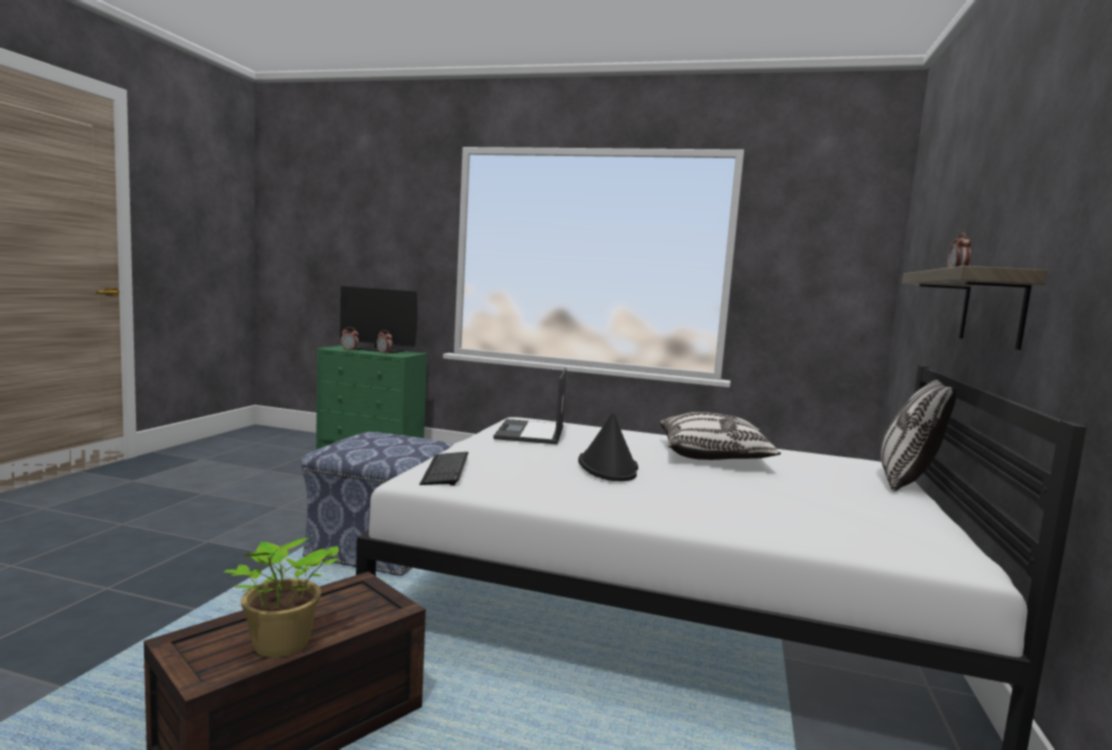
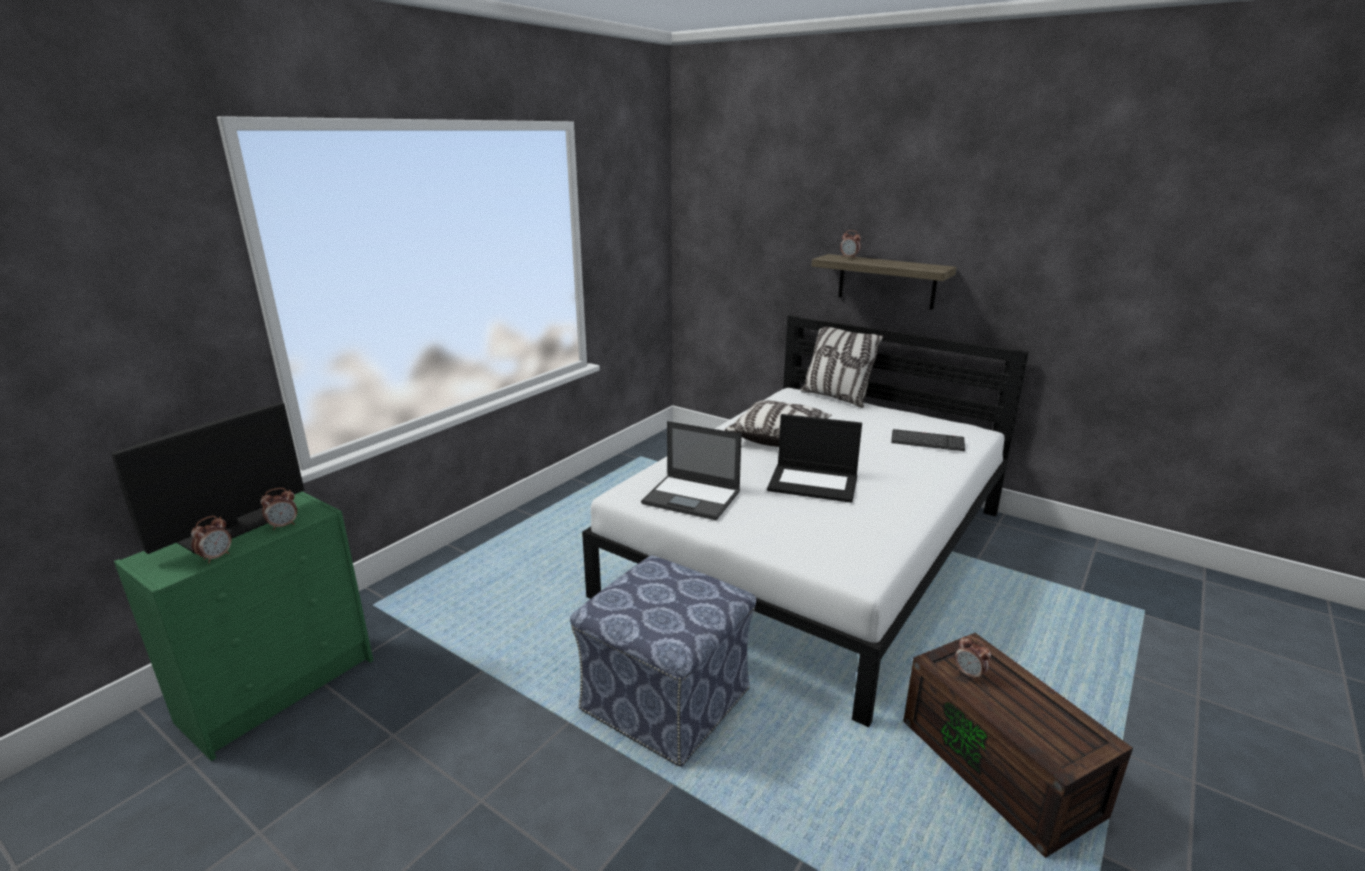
camera: 70 degrees left, 15 degrees up
potted plant [225,538,339,657] -> none
keyboard [419,452,468,486] -> keyboard moved to [891,429,965,451]
black hat [578,412,638,481] -> laptop [767,414,862,503]
none -> alarm clock [954,636,991,681]

